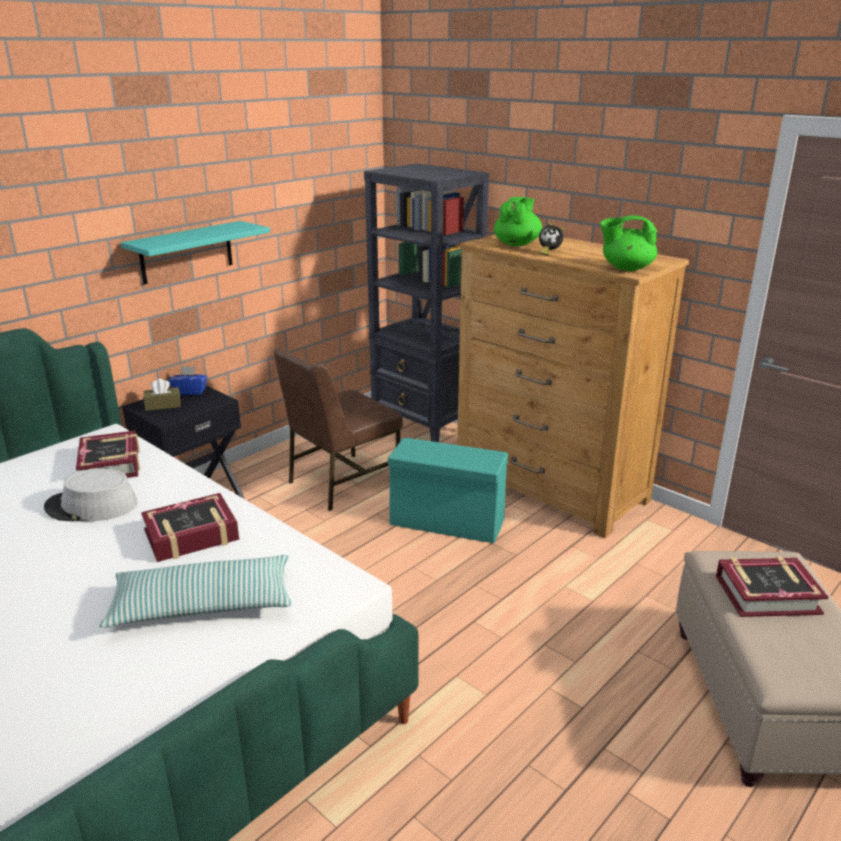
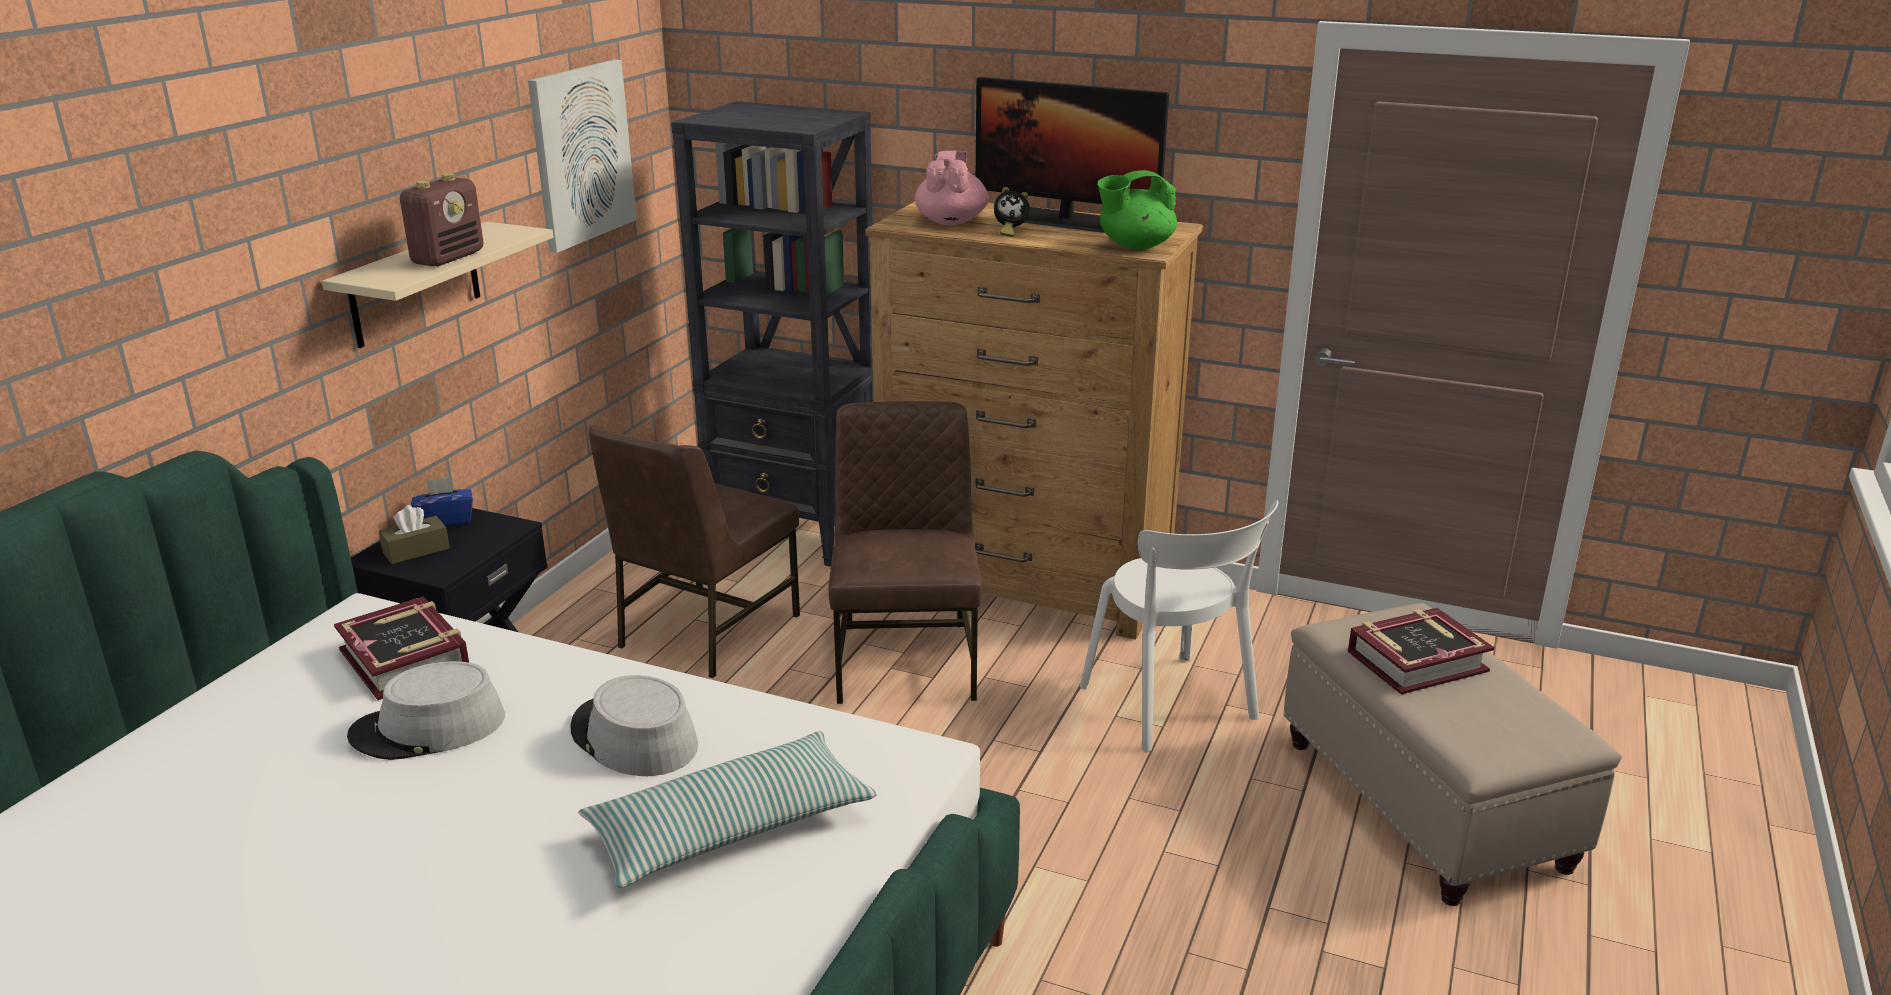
camera: 20 degrees left, 0 degrees up
turquoise shelf [121,221,270,284] -> beige shelf [322,221,553,348]
book [141,493,239,562] -> grey hat [571,675,698,776]
turquoise storage box [388,437,508,543] -> brown chair [828,401,982,704]
green teapot [494,197,542,246] -> pink teapot [915,151,988,225]
none -> radio [400,173,483,266]
none -> picture [528,60,637,253]
none -> monitor [976,77,1169,233]
none -> white chair [1080,500,1278,752]

